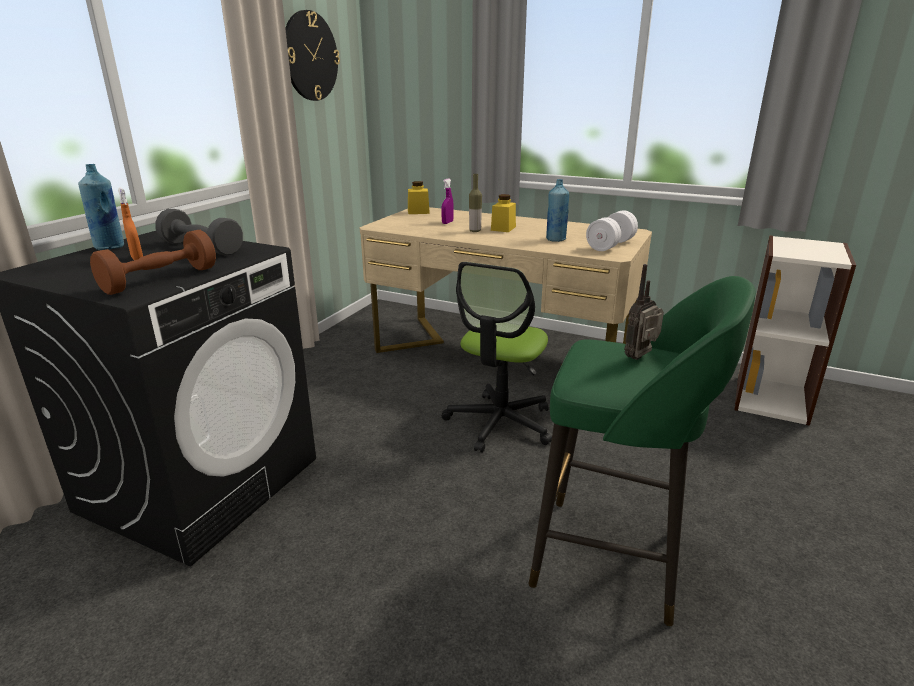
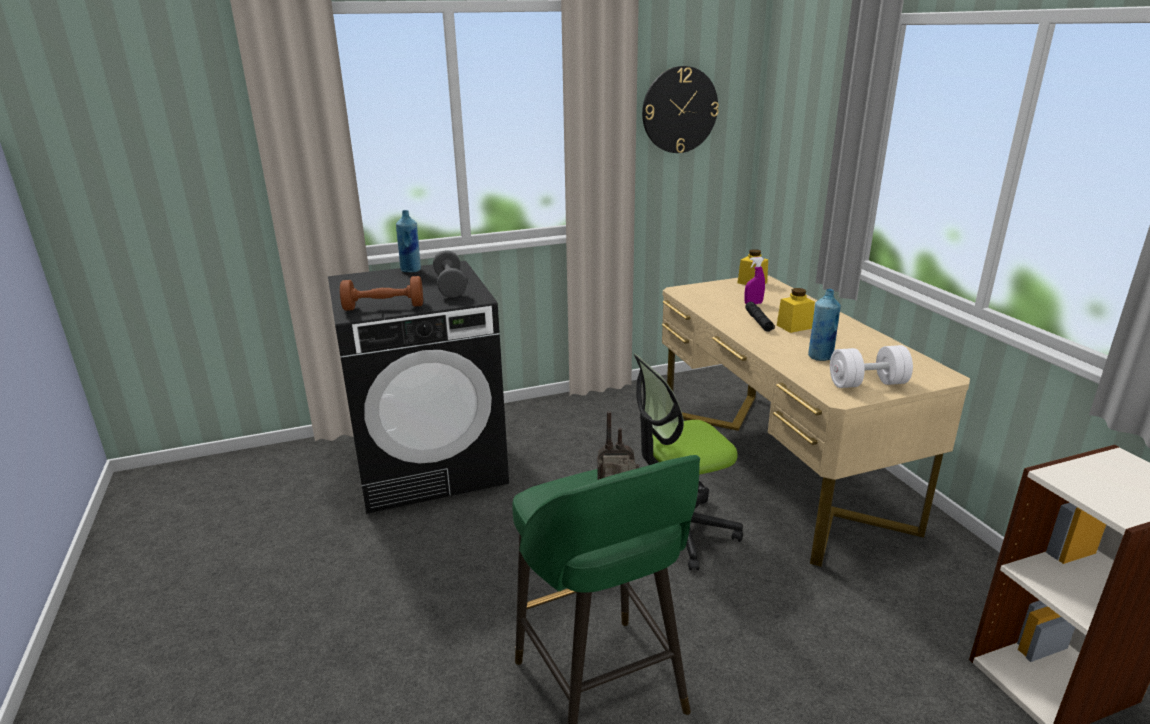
camera: 45 degrees right, 0 degrees up
orange spray bottle [118,187,143,260] -> none
bottle [469,174,482,232] -> black flashlight [745,302,775,332]

